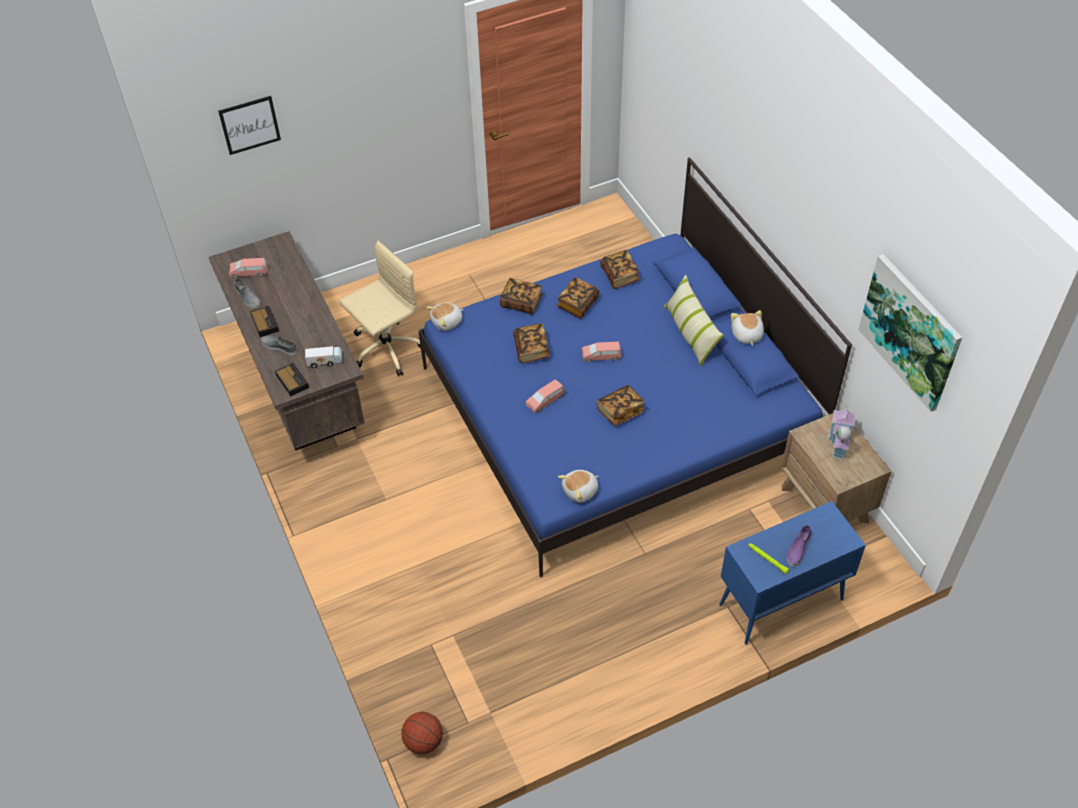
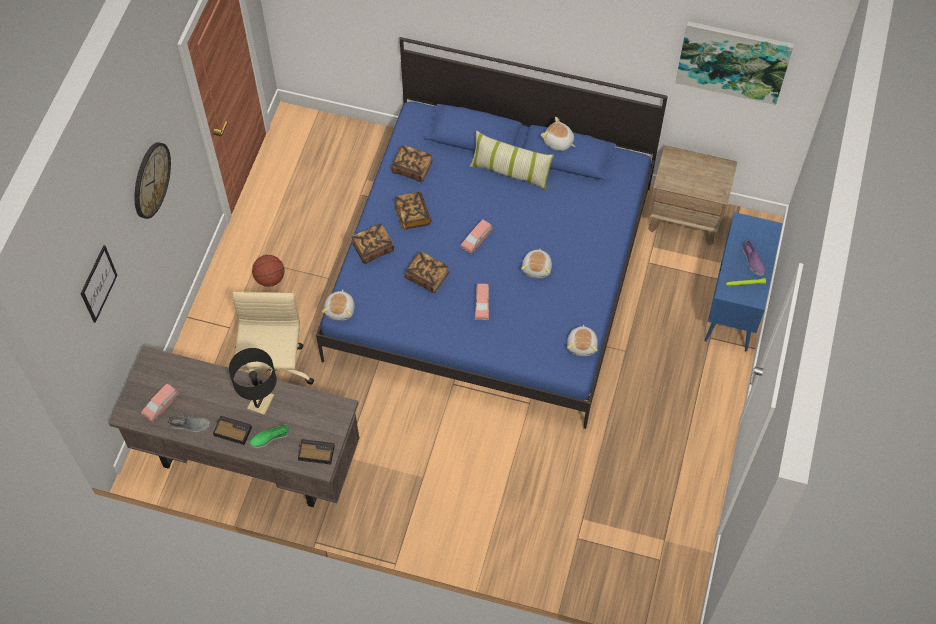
camera: 50 degrees left, 10 degrees up
grey shoe [261,336,297,355] -> green shoe [250,425,290,448]
toy truck [305,346,342,368] -> none
basketball [401,712,443,754] -> basketball moved to [252,255,284,287]
book [597,385,645,426] -> plush toy [521,249,552,278]
toy house [828,405,855,459] -> none
none -> wall clock [134,142,171,219]
none -> black table lamp [229,348,277,416]

